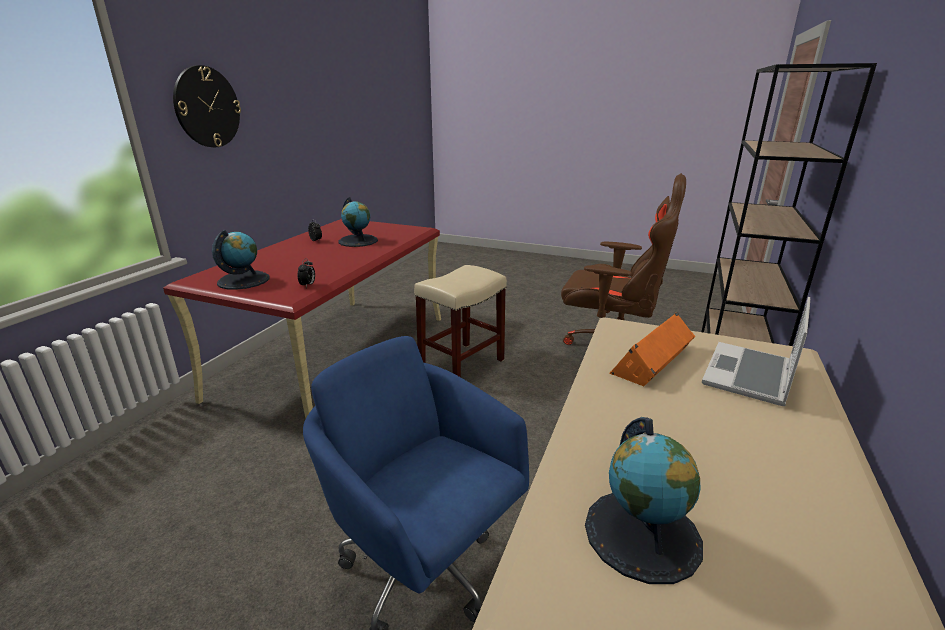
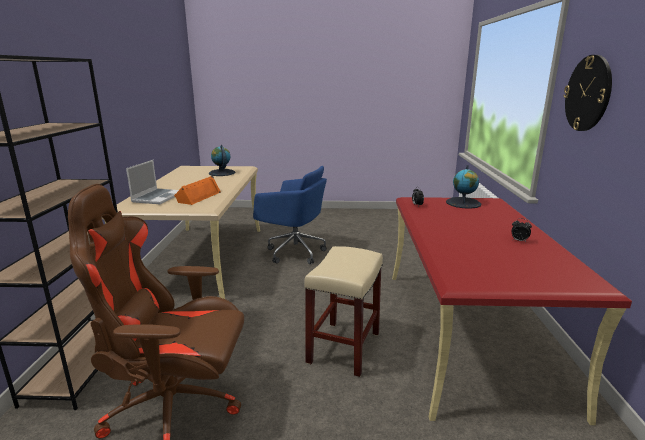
camera: 160 degrees right, 5 degrees down
globe [338,197,378,247] -> none

